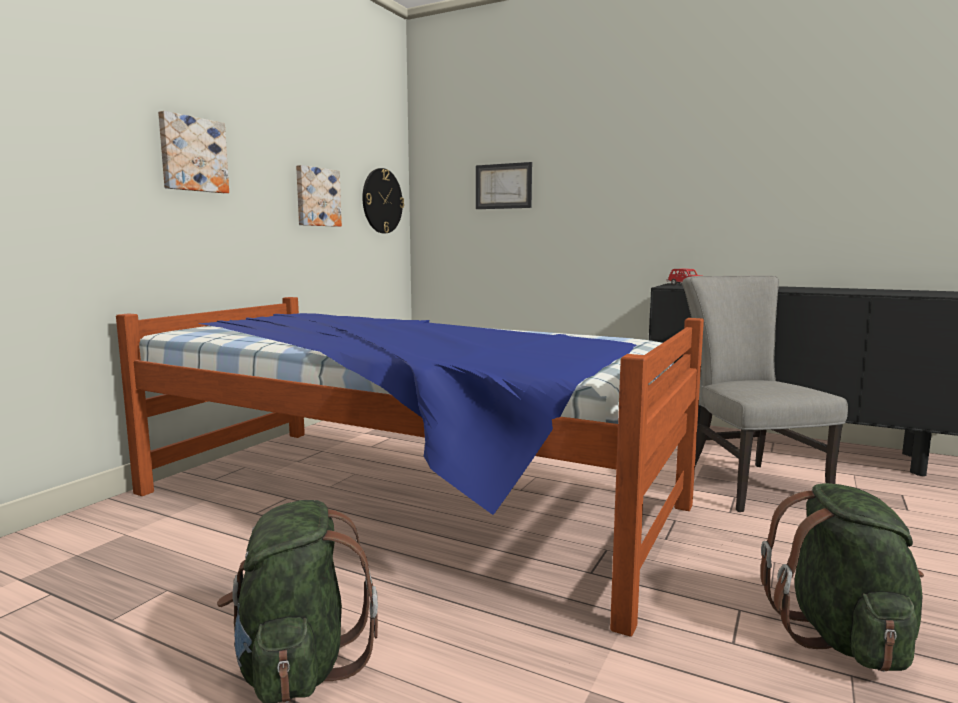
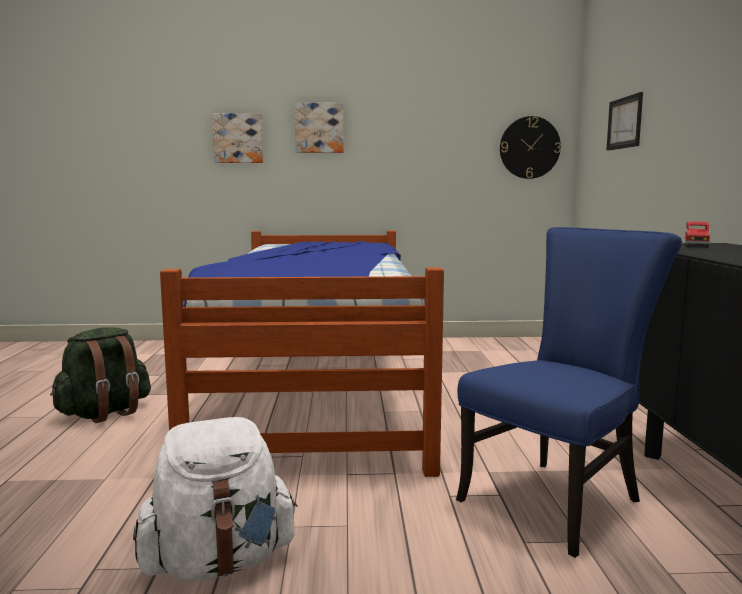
camera: 60 degrees right, 0 degrees up
picture [296,165,342,227] -> picture moved to [212,113,263,163]
grey chair [682,275,848,512] -> blue chair [456,227,682,558]
green backpack [761,483,924,672] -> white backpack [133,417,298,581]

